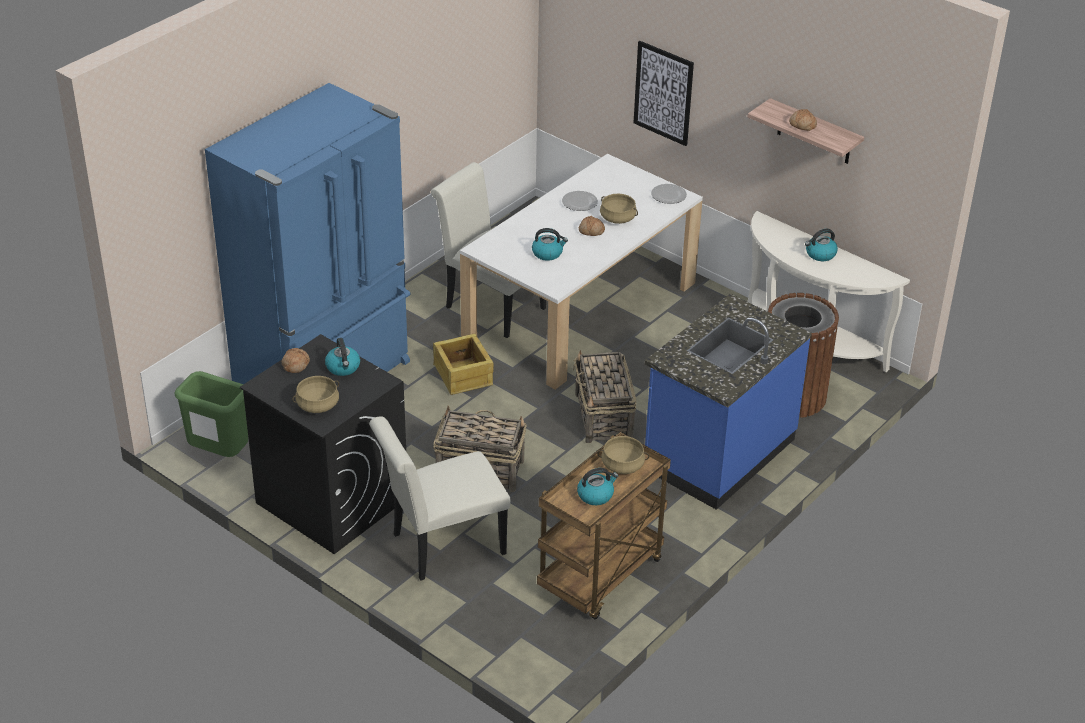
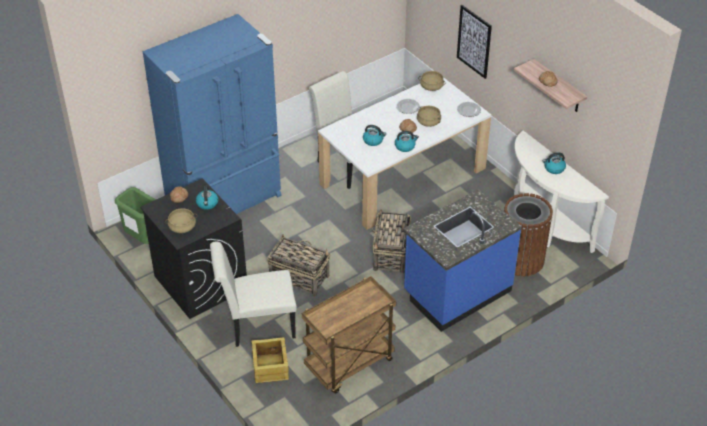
camera: 15 degrees right, 5 degrees up
crate [433,333,494,395] -> crate moved to [251,337,289,383]
kettle [577,468,618,505] -> kettle moved to [395,131,419,152]
beige cooking pot [597,436,649,474] -> beige cooking pot moved to [418,71,446,91]

